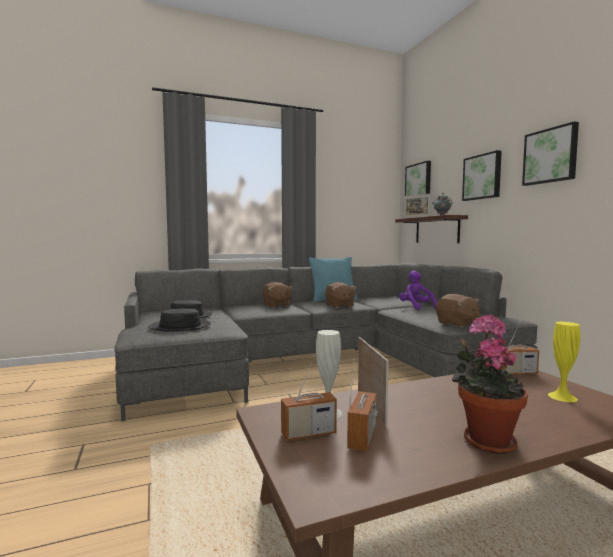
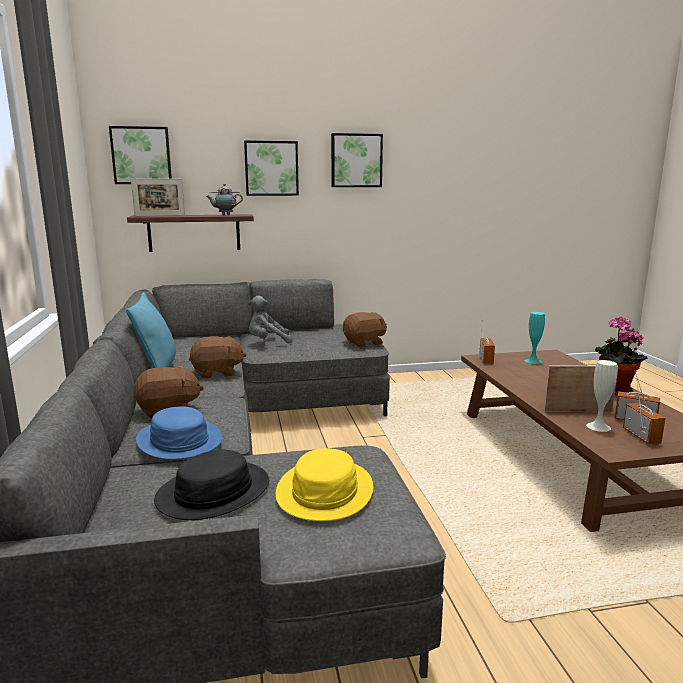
camera: 80 degrees left, 10 degrees up
black hat [148,308,211,331] -> yellow hat [276,448,373,521]
purple plush toy [399,271,437,310] -> grey plush toy [248,296,293,343]
yellow vase [548,322,581,402] -> turquoise vase [525,312,545,364]
none -> blue hat [136,406,223,460]

